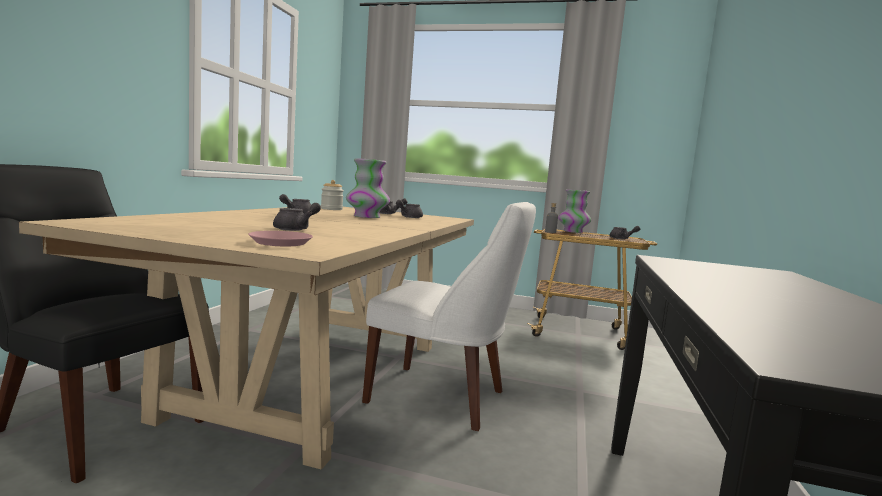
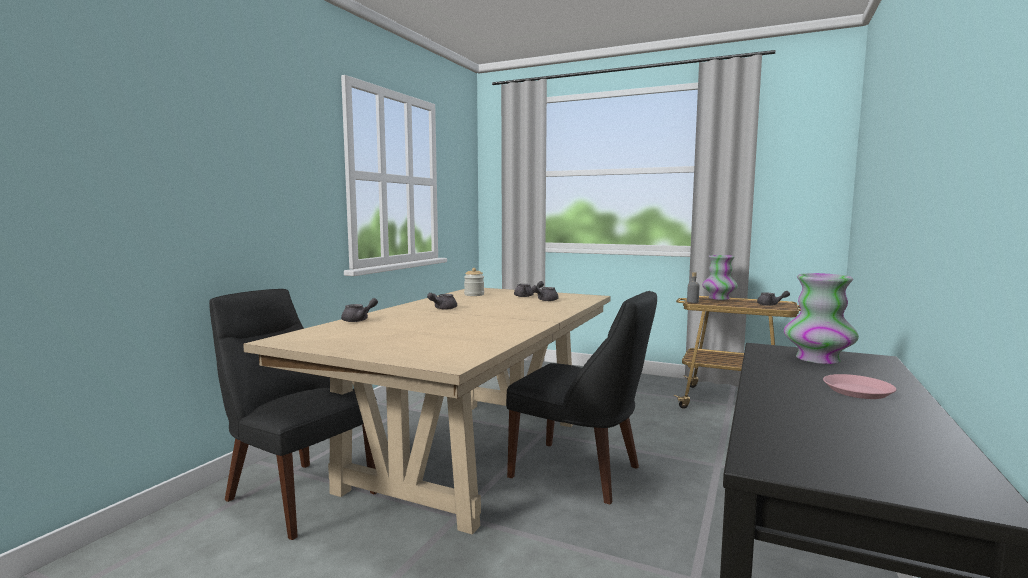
camera: 10 degrees right, 0 degrees up
pink plate [248,231,313,246] -> pink plate moved to [823,374,896,399]
grey teapot [273,203,321,231] -> grey teapot moved to [341,298,378,322]
vase [346,158,390,218] -> vase moved to [784,273,859,364]
white chair [362,202,536,431] -> black chair [506,291,657,504]

